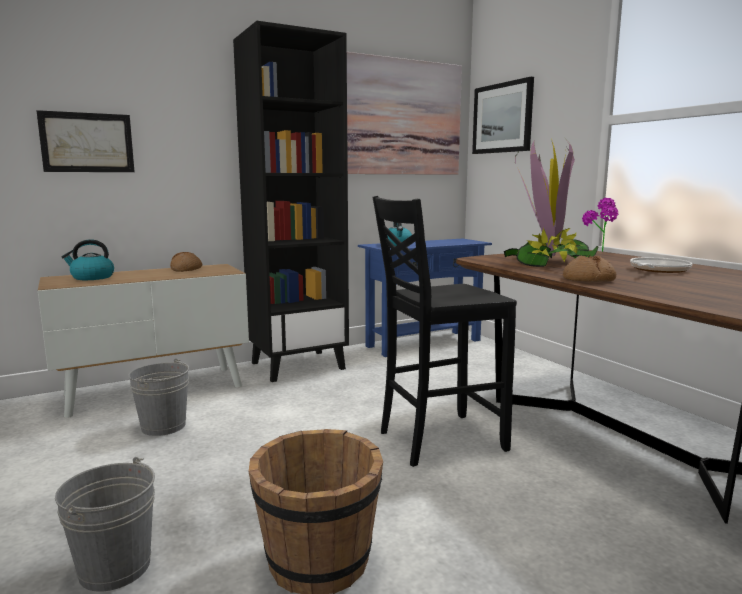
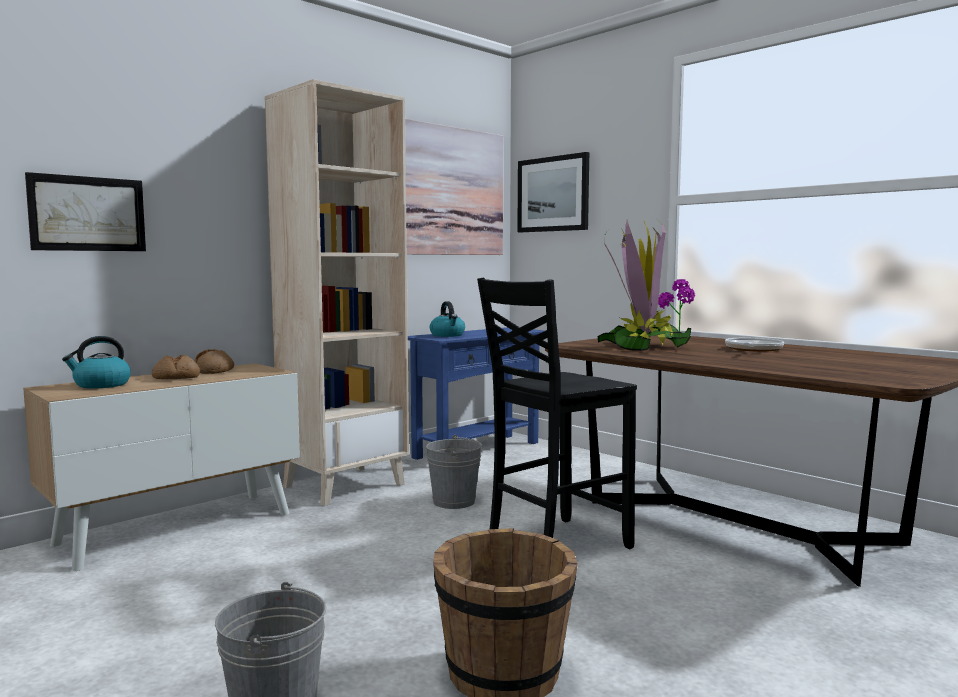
camera: 15 degrees left, 5 degrees down
grey bucket [129,358,189,436] -> grey bucket moved to [426,435,482,509]
black bookcase [233,21,349,382] -> beige bookcase [265,79,409,506]
bread [563,256,616,282] -> bread moved to [152,355,200,379]

